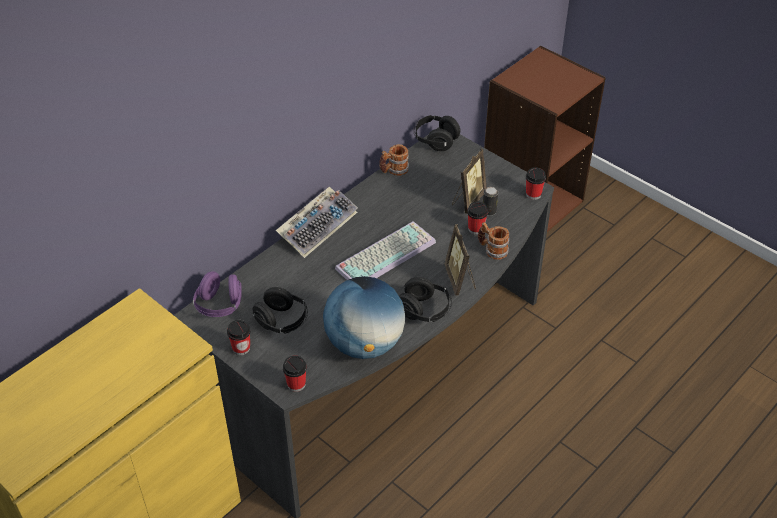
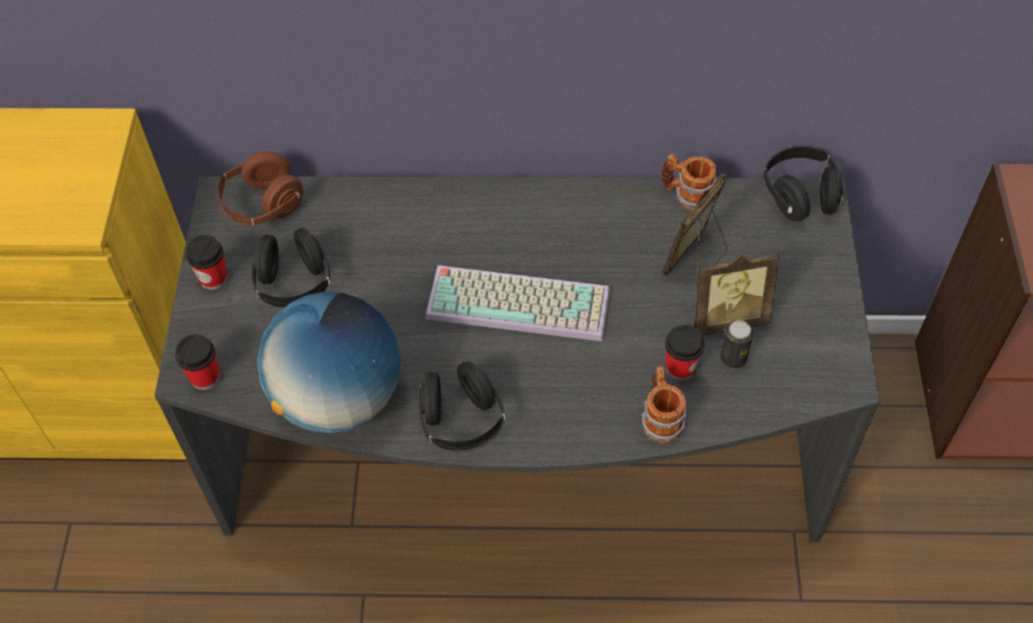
camera: 50 degrees right, 10 degrees up
purple headphones [193,271,242,317] -> brown headphones [215,151,303,226]
keyboard [276,186,358,258] -> none
picture frame [445,224,476,295] -> picture frame moved to [661,174,727,287]
cup [526,168,546,200] -> none

